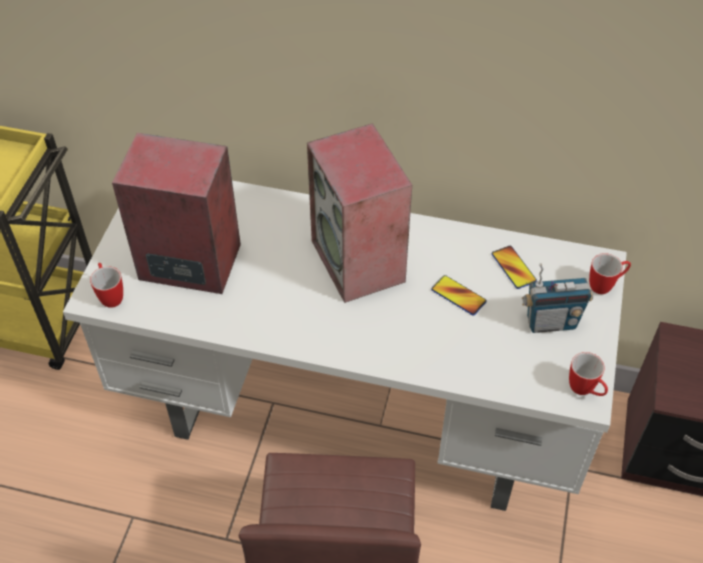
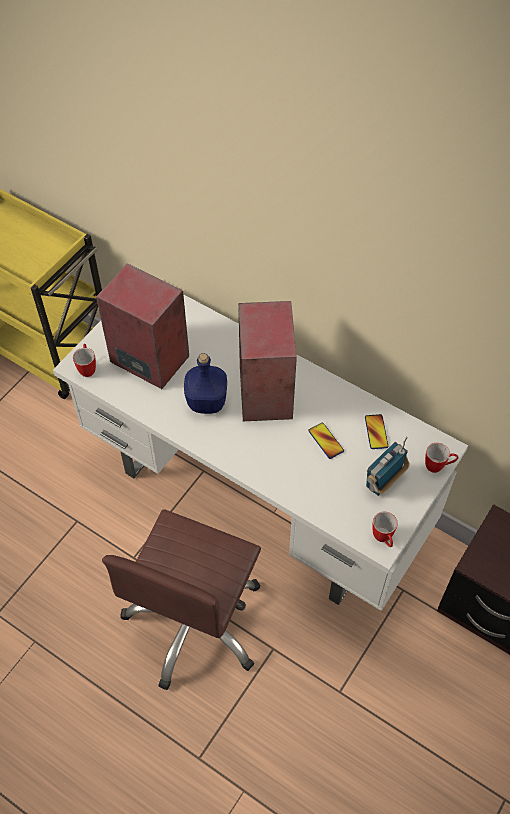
camera: 20 degrees right, 5 degrees up
radio [522,263,593,333] -> radio turned 120 degrees clockwise [366,437,409,496]
none -> blue bottle [184,353,227,414]

